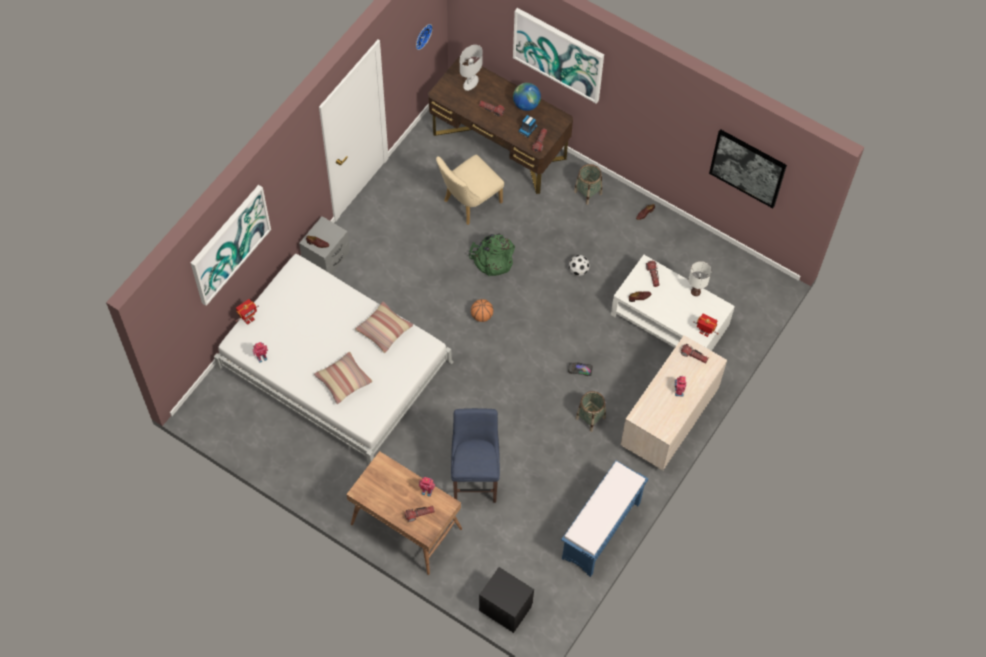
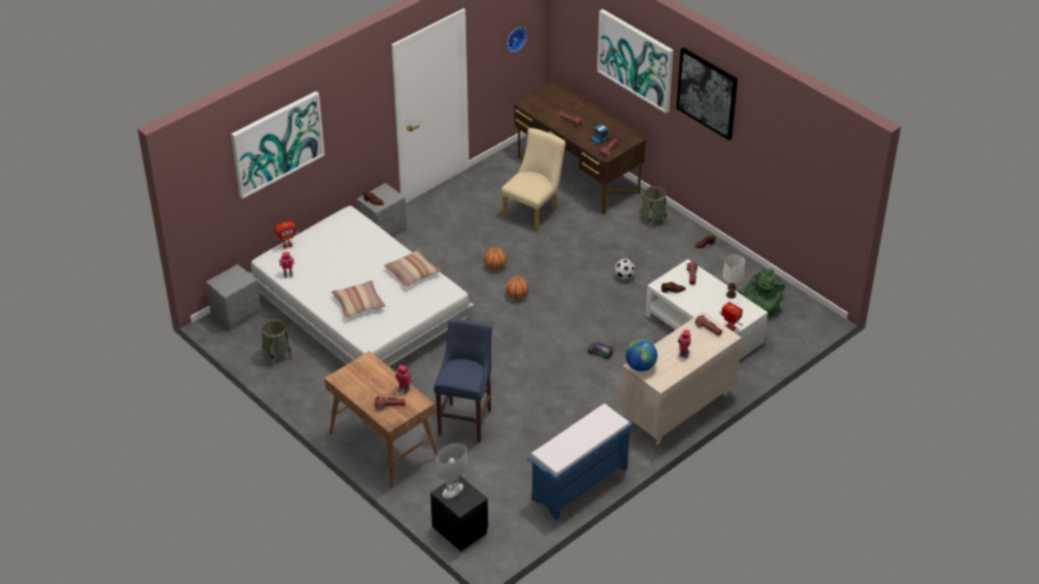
camera: 15 degrees right, 20 degrees down
beige chair [436,155,504,225] -> beige chair turned 150 degrees clockwise [501,128,566,232]
white table lamp [460,45,483,91] -> white table lamp moved to [436,443,467,499]
green backpack [469,234,515,277] -> green backpack moved to [738,268,785,317]
globe [513,83,541,111] -> globe moved to [626,339,658,371]
basket [575,391,606,432] -> basket moved to [262,319,292,366]
picture [709,129,787,208] -> picture moved to [676,47,738,141]
none -> grey nightstand [206,264,261,331]
none -> basketball [484,247,507,270]

